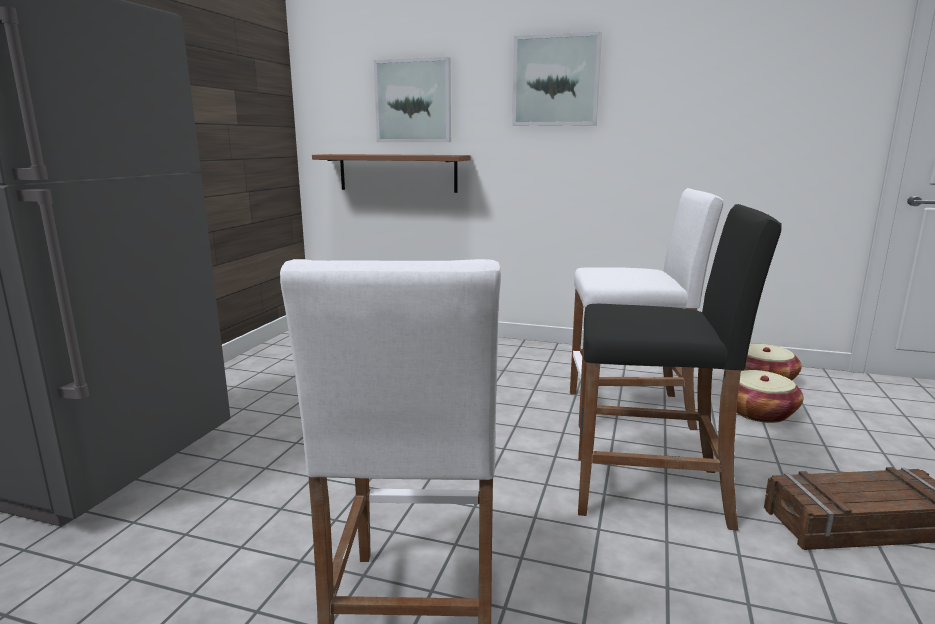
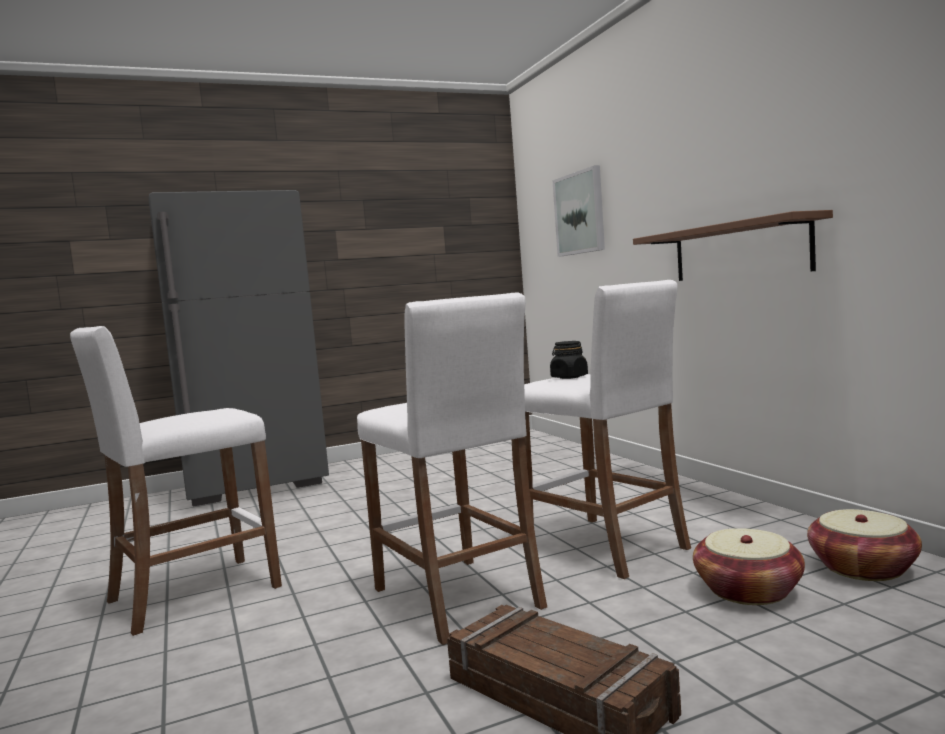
camera: 50 degrees right, 10 degrees down
brown shelf [312,154,471,193] -> brown shelf moved to [633,210,833,281]
picture [512,31,602,126] -> none
black stool [578,204,782,531] -> white stool [357,292,547,645]
none -> black jar [550,341,588,379]

